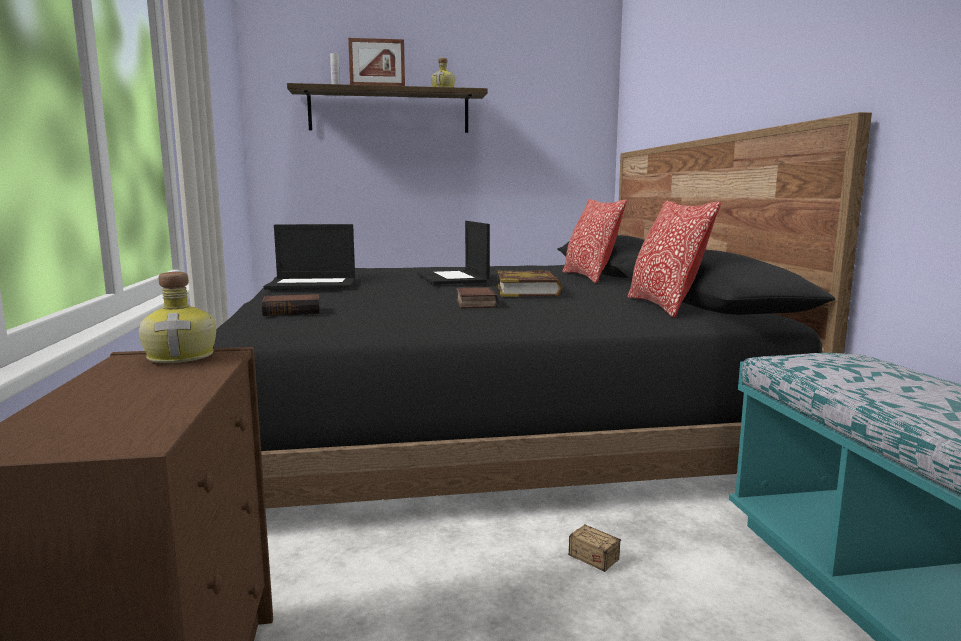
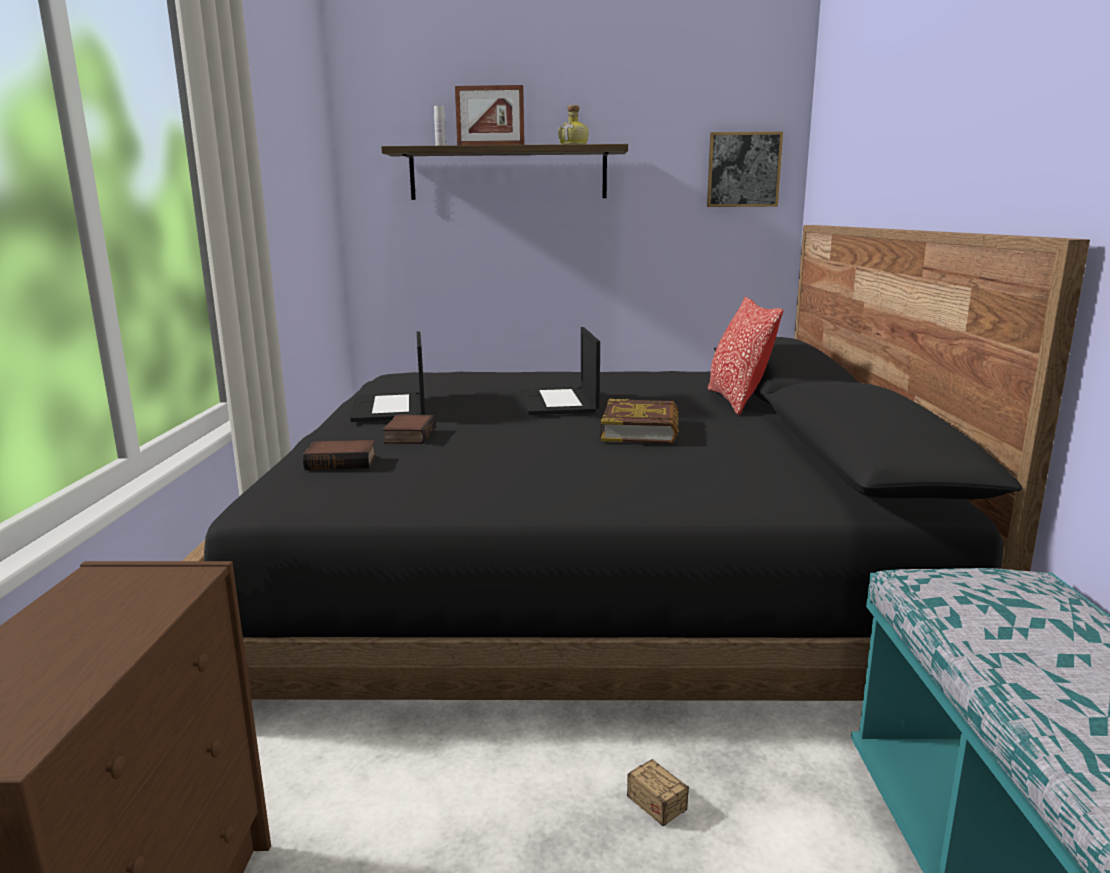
camera: 10 degrees right, 5 degrees up
bottle [139,272,216,363] -> none
laptop [263,224,356,290] -> laptop turned 75 degrees clockwise [350,332,425,422]
book [456,287,498,308] -> book moved to [382,415,436,444]
pillow [627,201,721,318] -> none
none -> picture [707,132,783,207]

